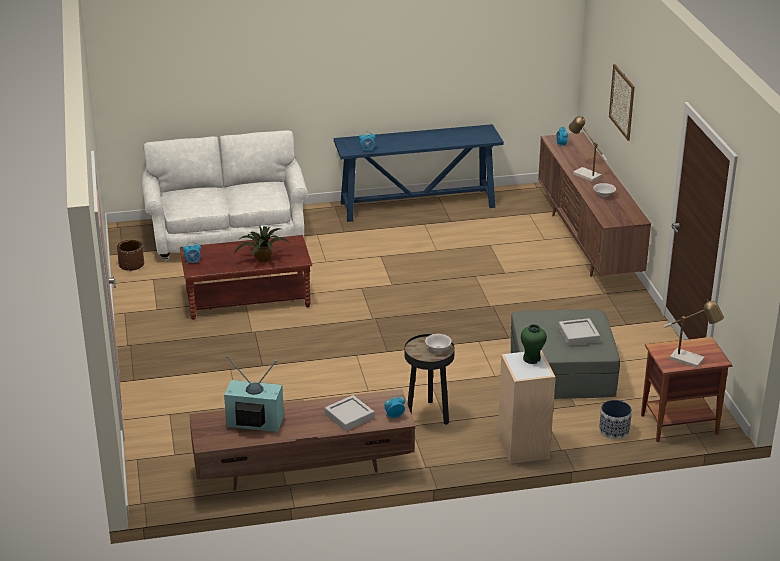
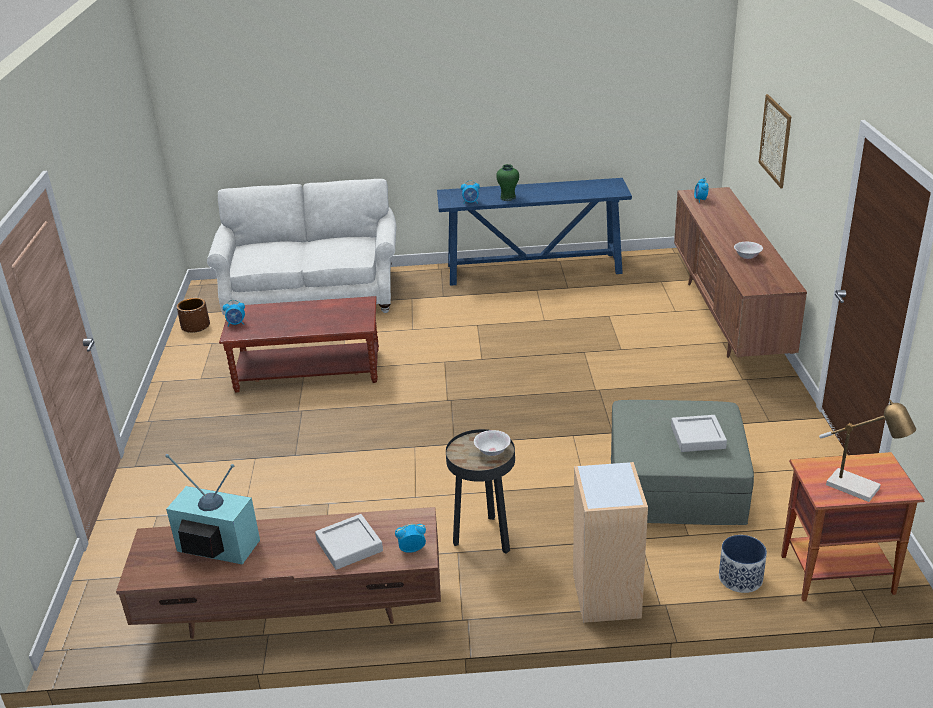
camera: 10 degrees right, 0 degrees up
potted plant [234,225,290,262] -> none
green vase [521,324,547,364] -> green vase moved to [496,164,519,201]
table lamp [569,116,607,182] -> none

